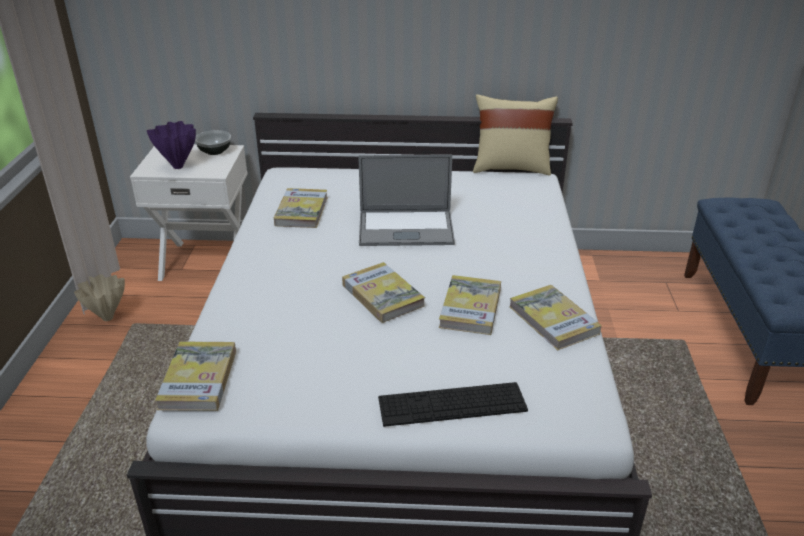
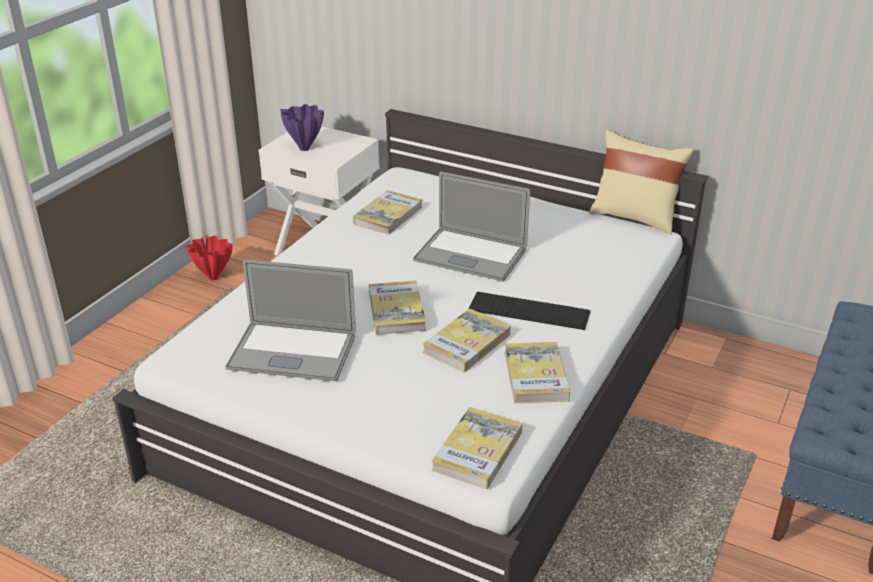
camera: 25 degrees right, 0 degrees up
beige vase [74,274,125,321] -> red vase [186,235,232,280]
book [155,342,236,411] -> book moved to [431,407,523,489]
bowl [195,130,231,155] -> none
keyboard [378,382,528,427] -> keyboard moved to [469,292,591,330]
none -> laptop [226,259,356,382]

